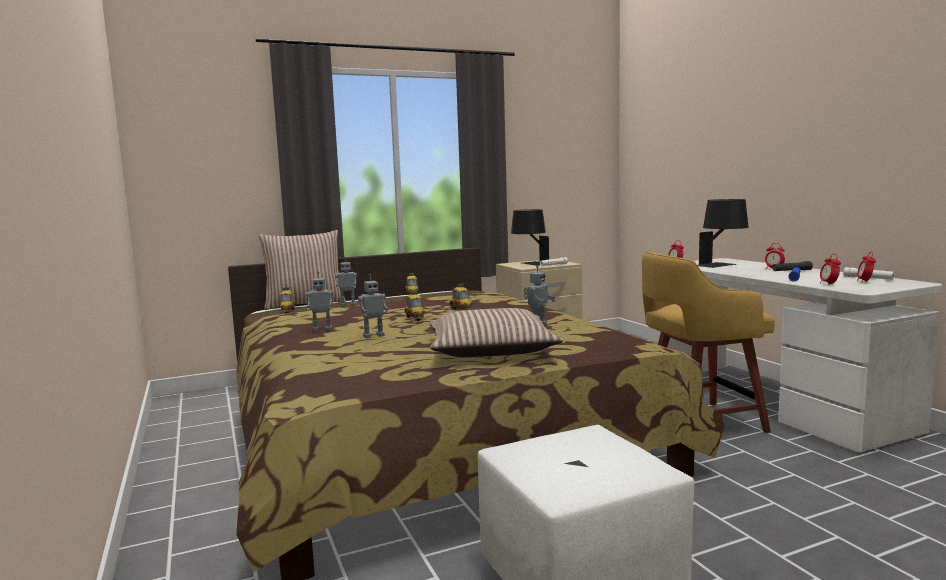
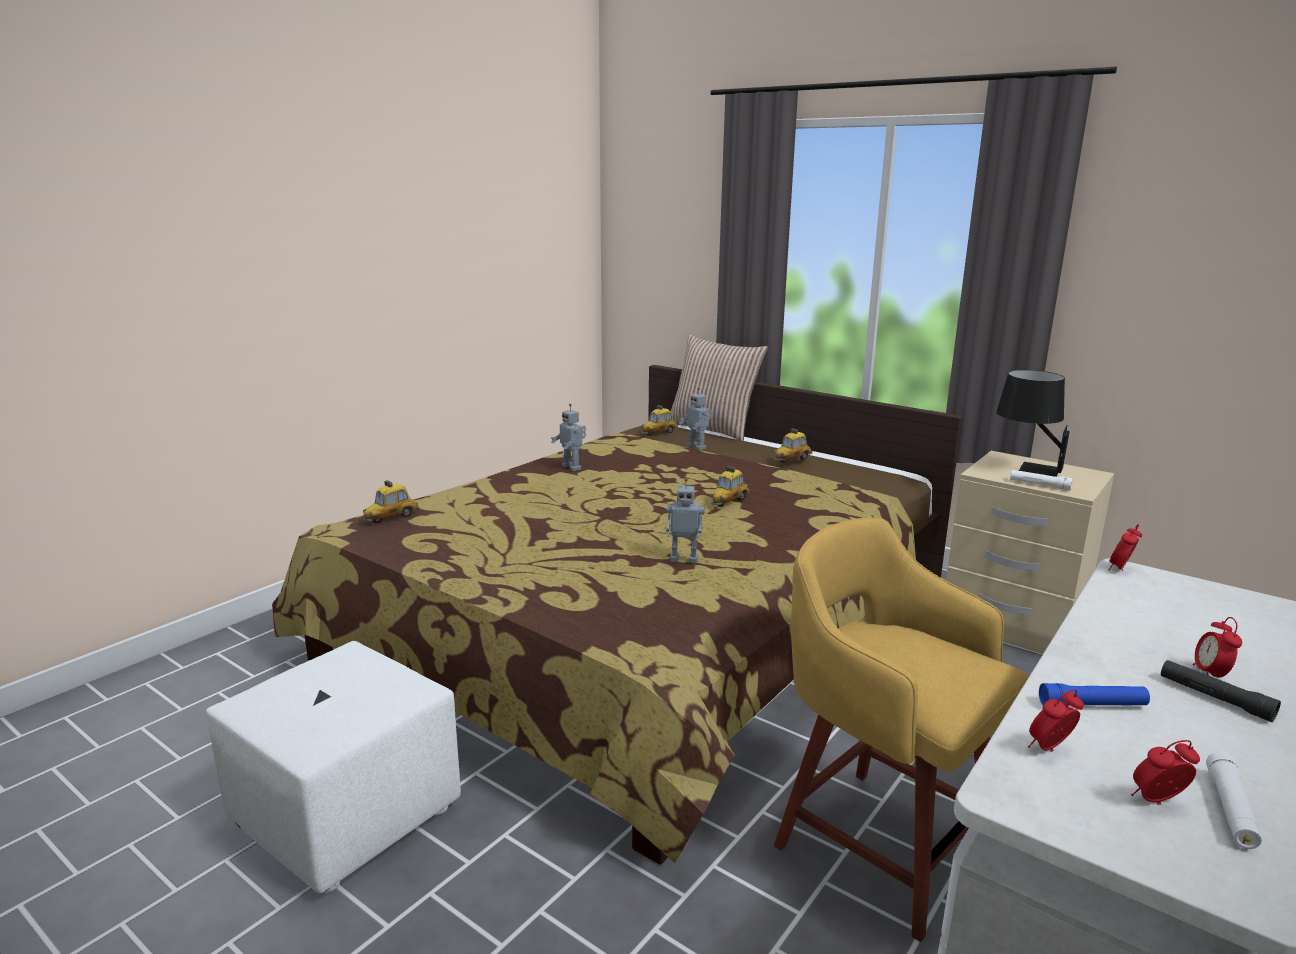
camera: 60 degrees right, 10 degrees up
toy robot [358,274,389,338] -> none
toy car [405,291,426,321] -> toy car moved to [363,480,420,523]
pillow [429,308,563,357] -> none
black table lamp [698,199,749,268] -> none

